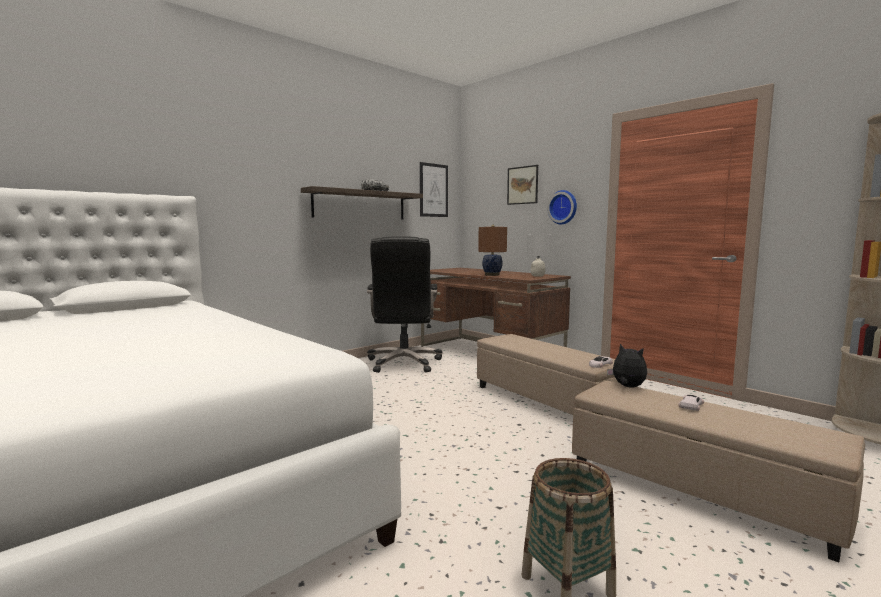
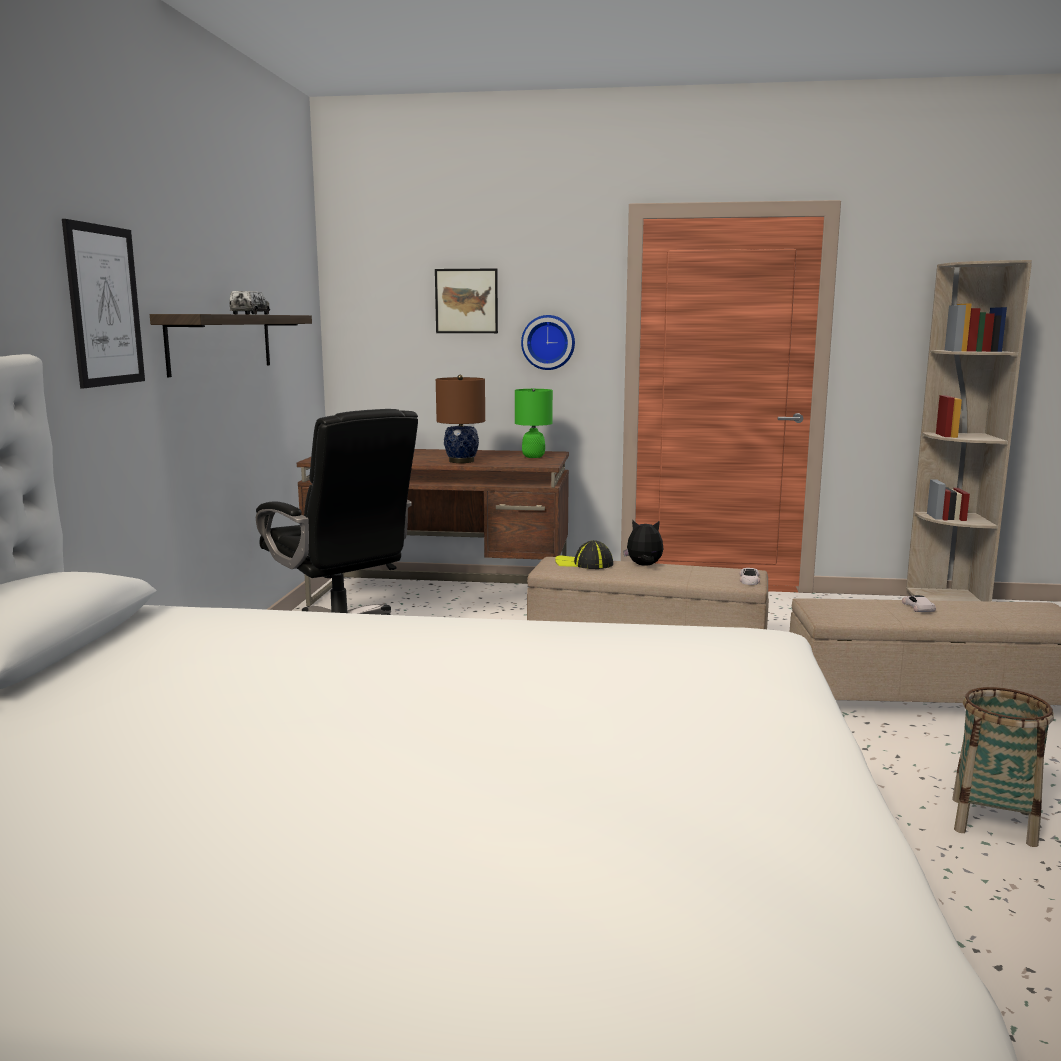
camera: 40 degrees left, 5 degrees up
picture [420,162,448,217] -> picture moved to [62,219,145,388]
grey table lamp [527,234,551,277] -> green table lamp [515,389,553,458]
plush toy [607,344,647,388] -> plush toy moved to [623,520,664,566]
none -> cap [555,540,613,569]

